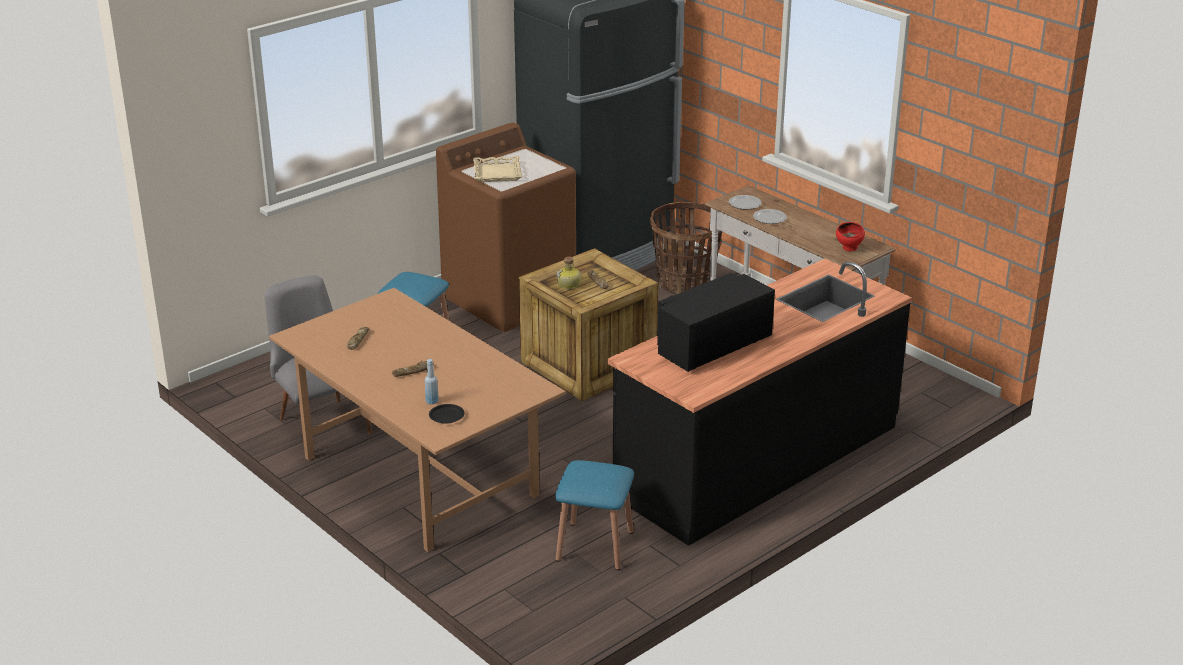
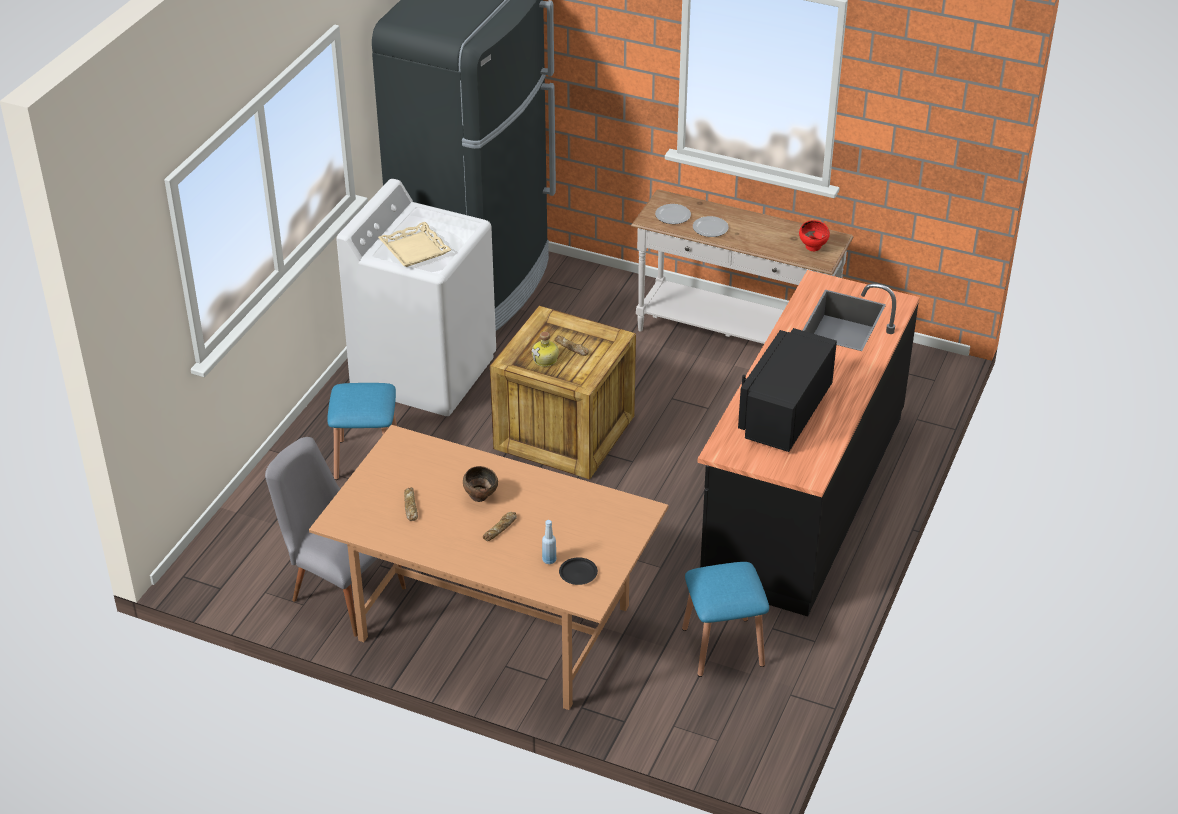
camera: 25 degrees left, 10 degrees up
brown washing machine [436,123,576,332] -> white washing machine [336,179,496,416]
basket [650,202,722,295] -> none
none -> brown bowl [463,466,498,502]

